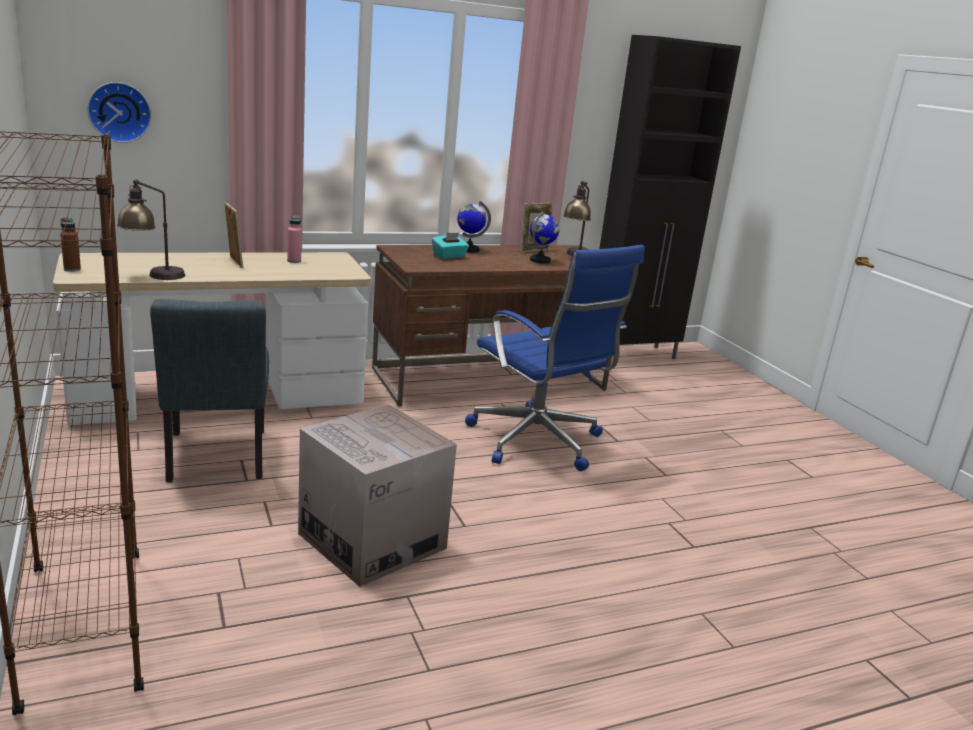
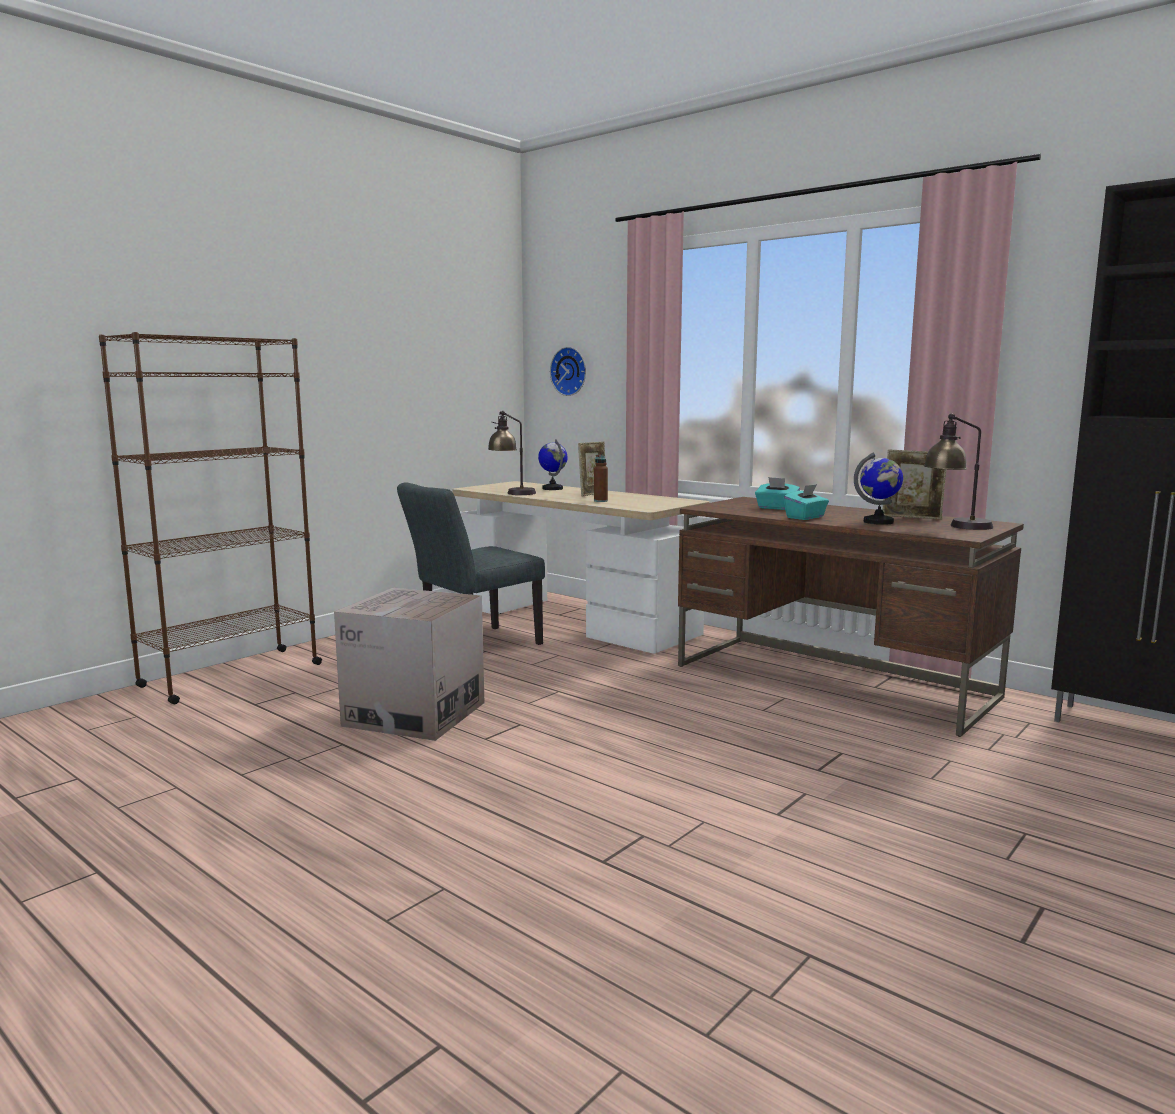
camera: 65 degrees right, 10 degrees down
brown bottle [60,218,81,272] -> brown bottle moved to [594,454,608,502]
pink bottle [287,216,302,263] -> none
globe [457,201,491,253] -> globe moved to [538,439,568,490]
blue office chair [465,245,645,471] -> none
none -> turquoise tissue box [784,484,829,520]

